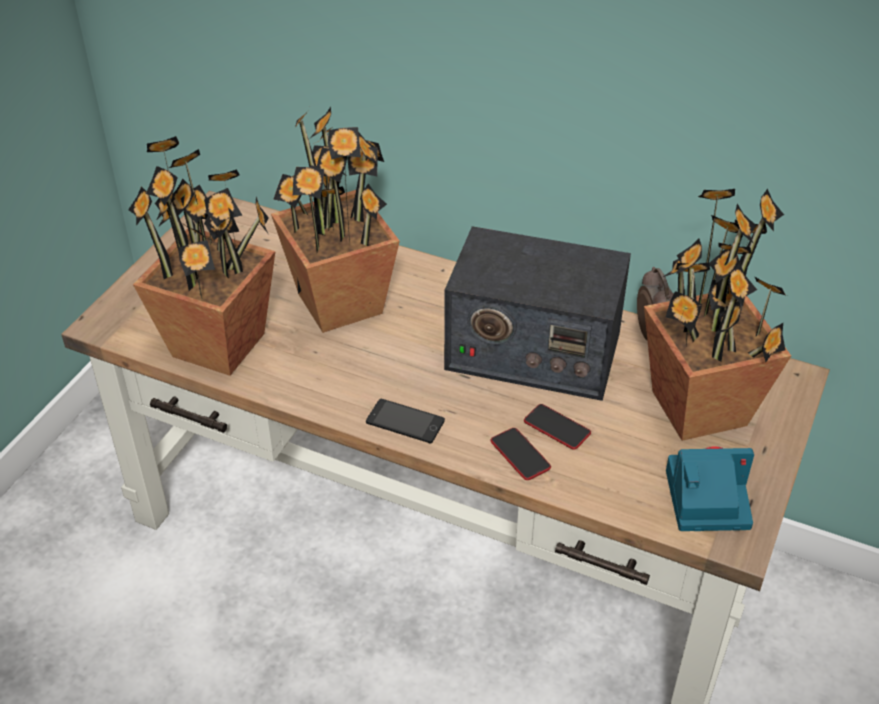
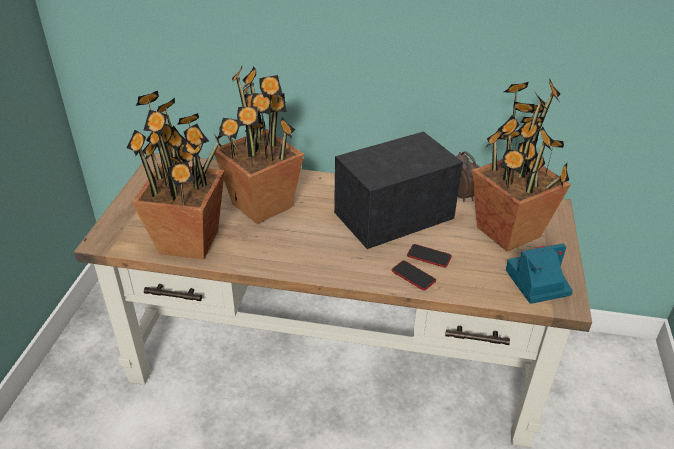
camera: 15 degrees left, 5 degrees down
phone [366,399,445,444] -> none
radio [444,226,631,401] -> radio turned 150 degrees clockwise [334,131,463,249]

